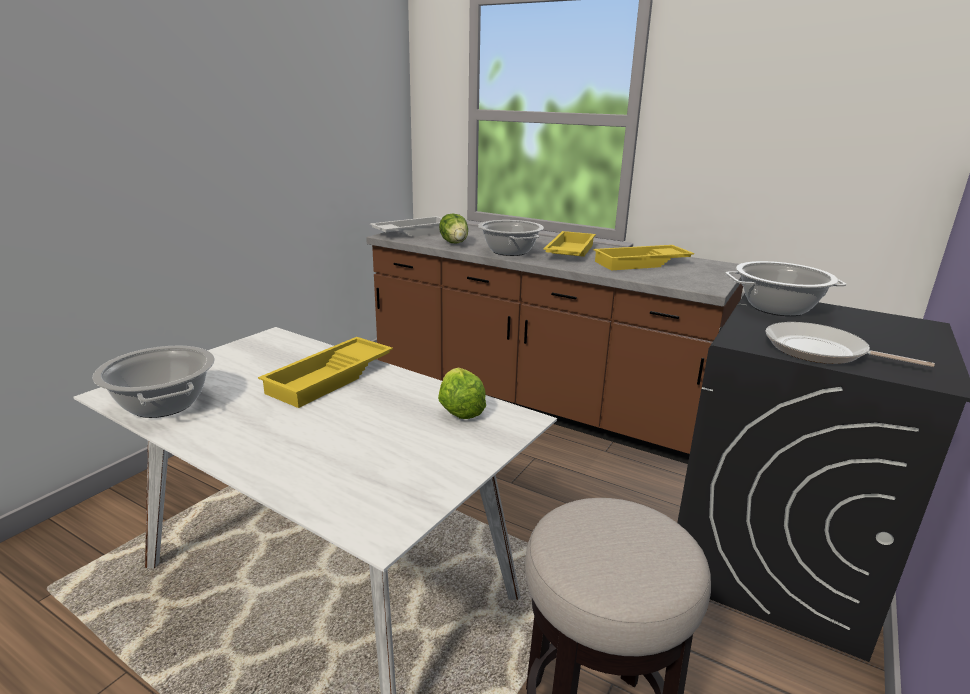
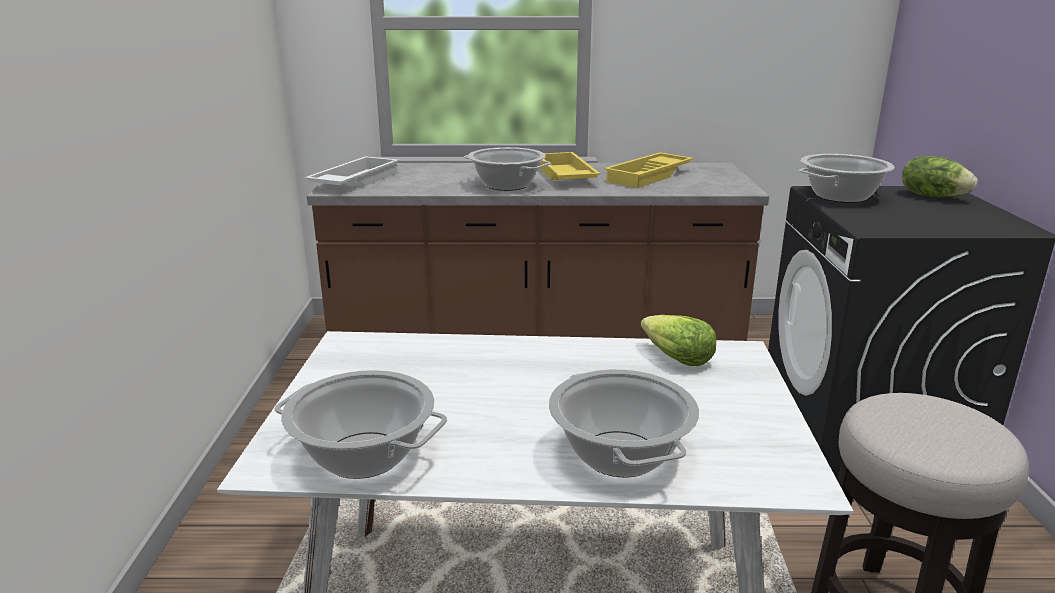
camera: 30 degrees left, 0 degrees up
yellow tray [258,337,393,408] -> none
lettuce [439,213,468,243] -> lettuce moved to [902,156,978,198]
frying pan [765,322,935,367] -> none
none -> cooking pot [549,369,699,477]

